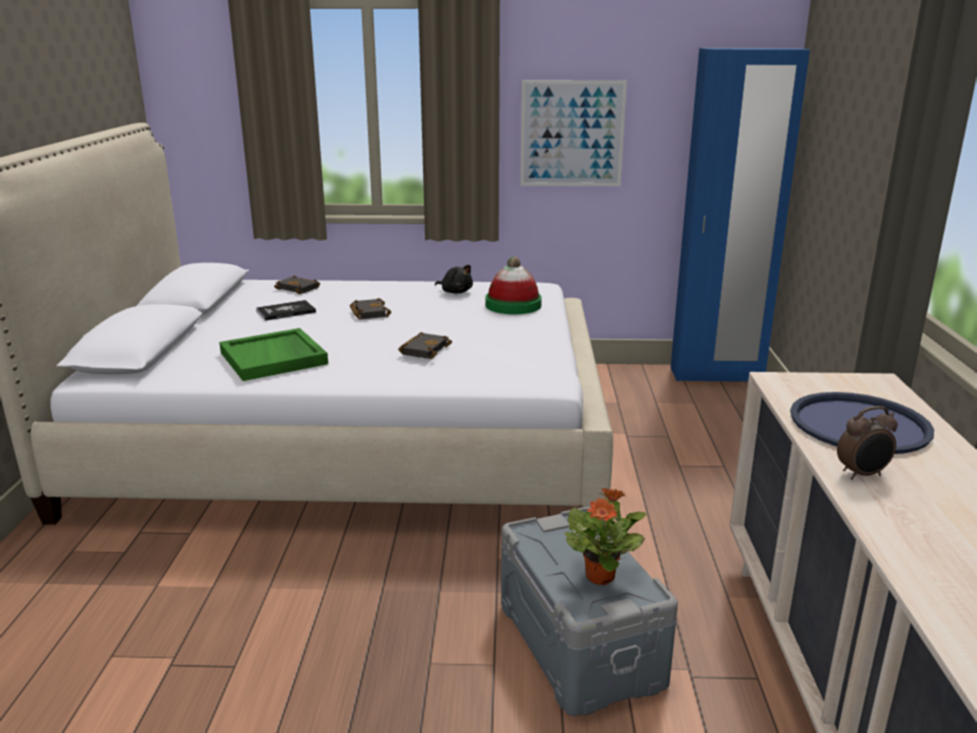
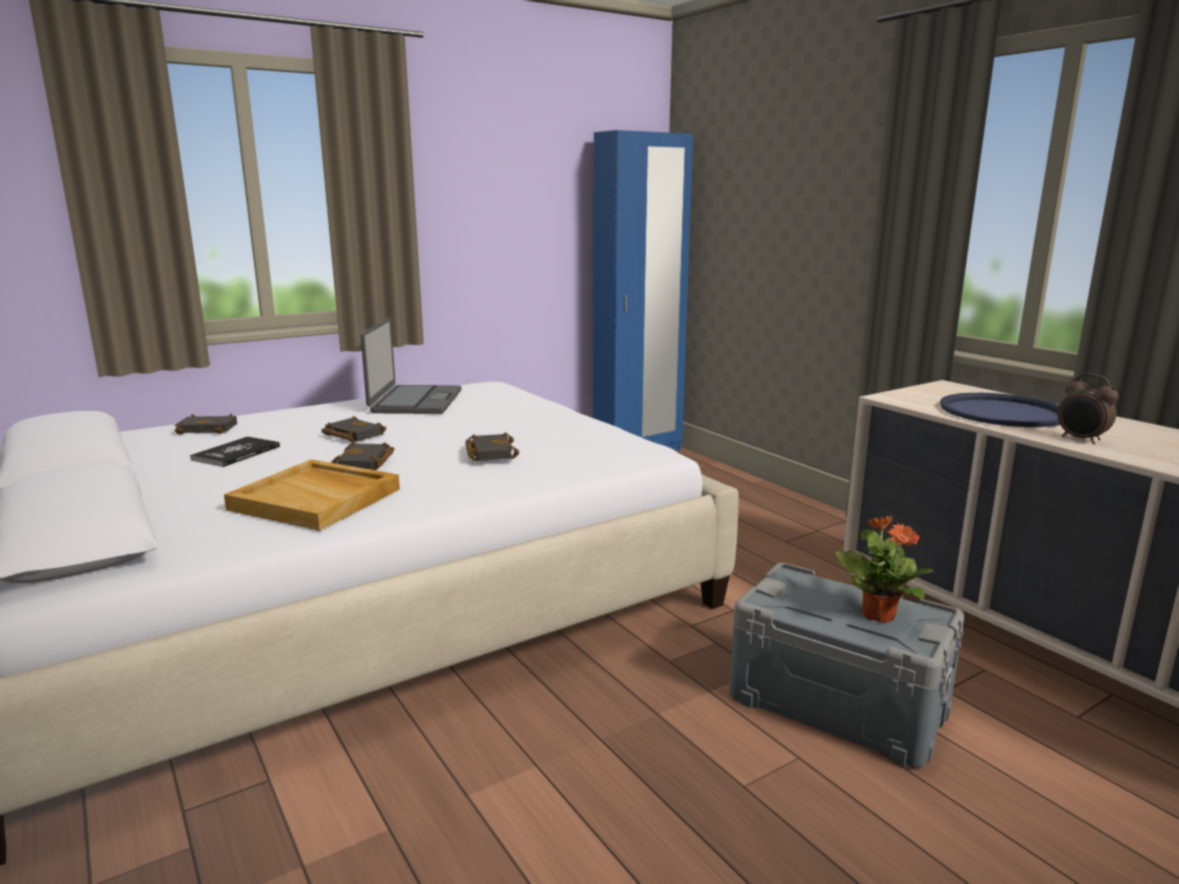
camera: 35 degrees left, 5 degrees down
green tray [219,328,328,381] -> beige tray [224,459,400,531]
black plush toy [435,265,473,294] -> laptop [361,318,461,414]
hat [485,256,542,314] -> none
picture [520,80,627,186] -> none
alarm clock [837,406,898,480] -> alarm clock turned 105 degrees clockwise [1058,374,1118,444]
none -> black book [330,442,394,470]

